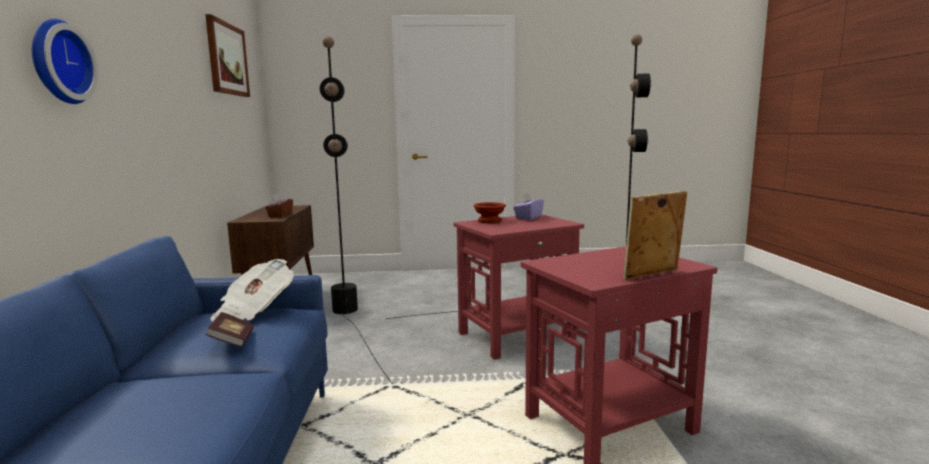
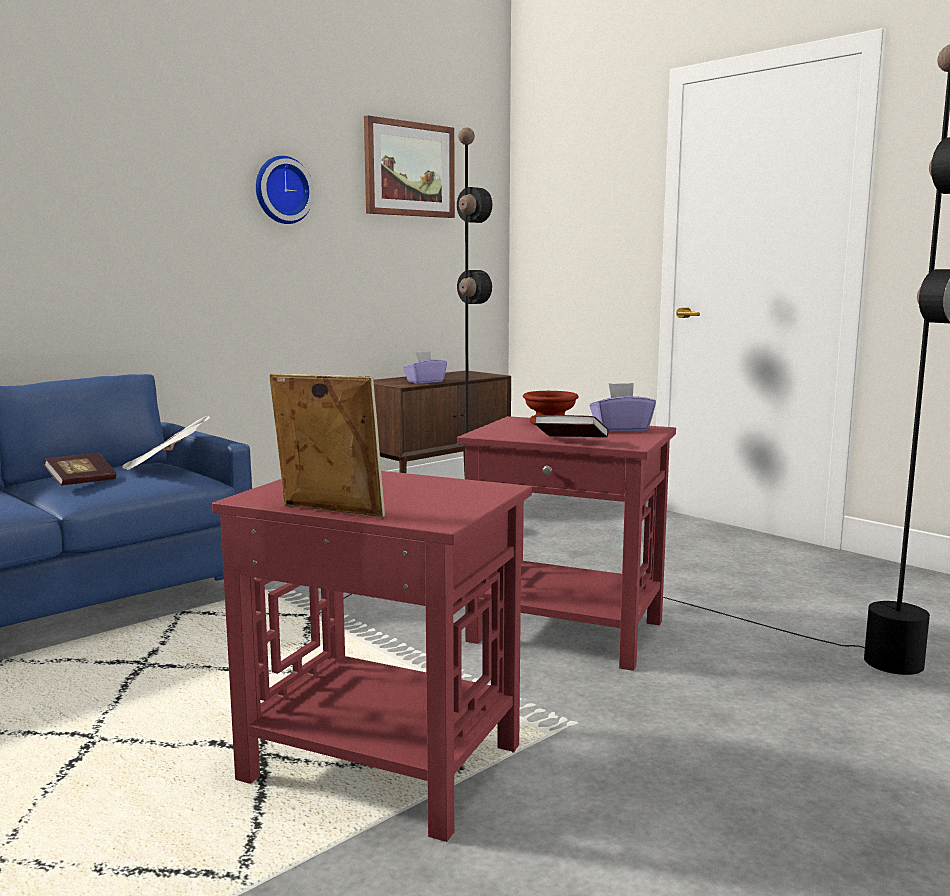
camera: 50 degrees right, 0 degrees up
wall clock [32,19,98,104] -> wall clock moved to [256,156,314,224]
brown tissue box [265,193,293,217] -> purple tissue box [403,351,447,384]
none -> book [535,415,609,437]

